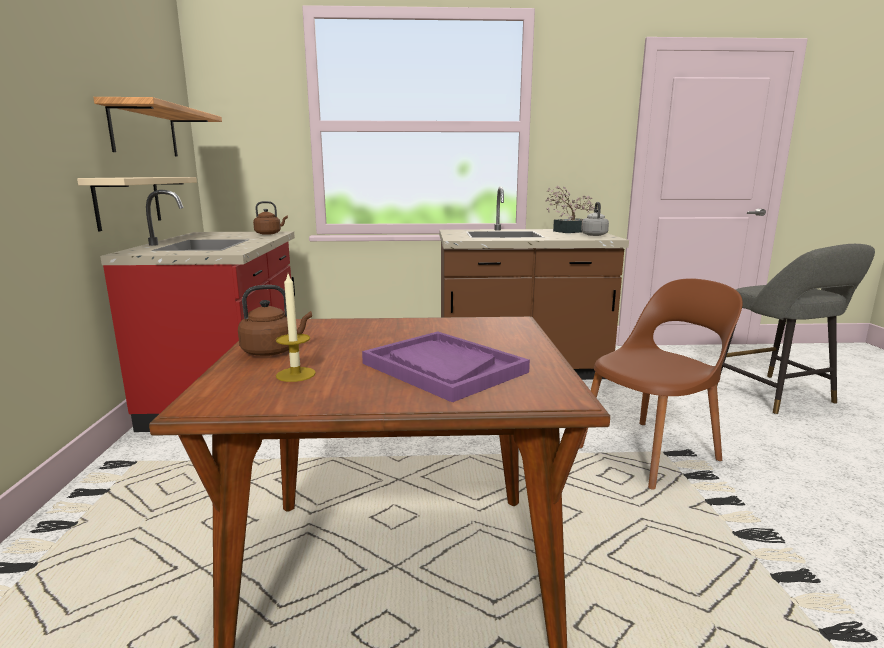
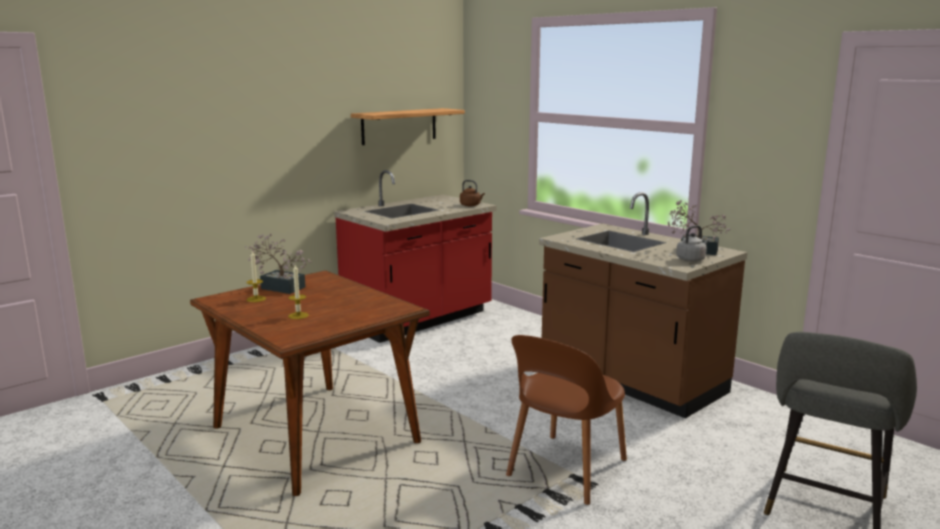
camera: 50 degrees right, 0 degrees up
beige shelf [77,177,197,231] -> none
brown kettle [238,285,312,356] -> potted plant [245,234,311,294]
purple tray [362,331,530,402] -> candle [288,265,309,319]
brown chair [579,278,743,490] -> brown chair turned 105 degrees clockwise [506,335,627,505]

